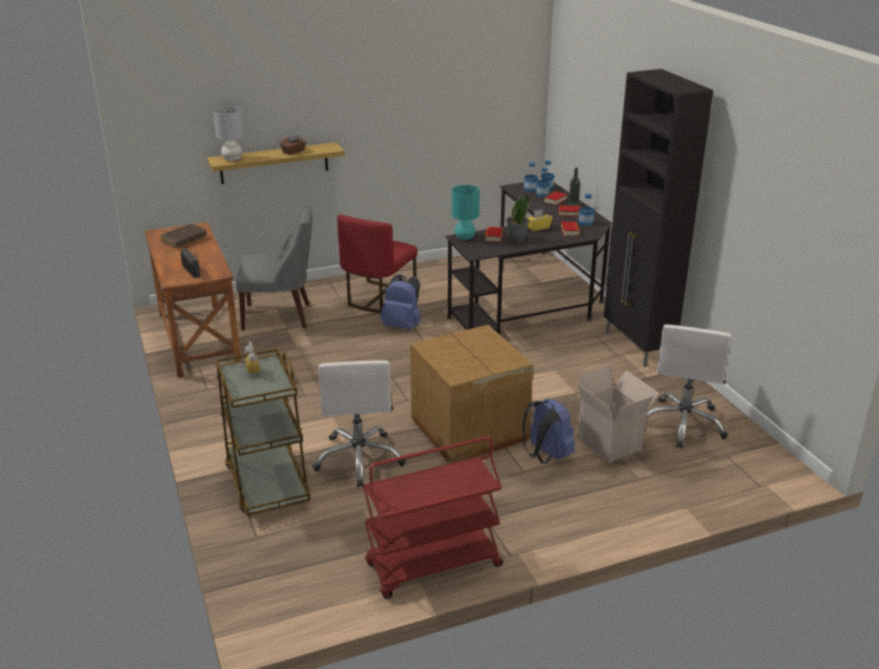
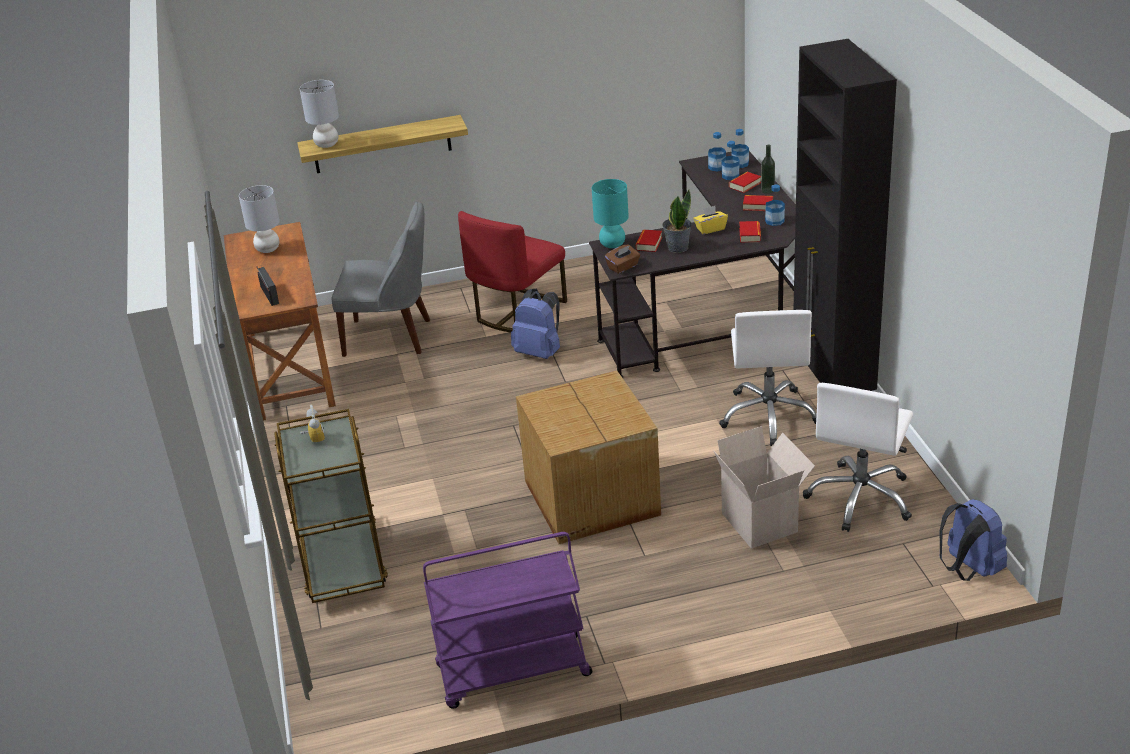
camera: 10 degrees right, 5 degrees up
brown book [160,224,207,247] -> grey table lamp [239,185,280,253]
brown tissue box [280,134,306,155] -> brown tissue box moved to [605,244,640,274]
white office chair [312,360,406,488] -> white office chair moved to [719,310,817,446]
red cart [363,437,503,599] -> purple cart [423,532,592,709]
blue backpack [523,399,575,464] -> blue backpack moved to [939,499,1007,581]

